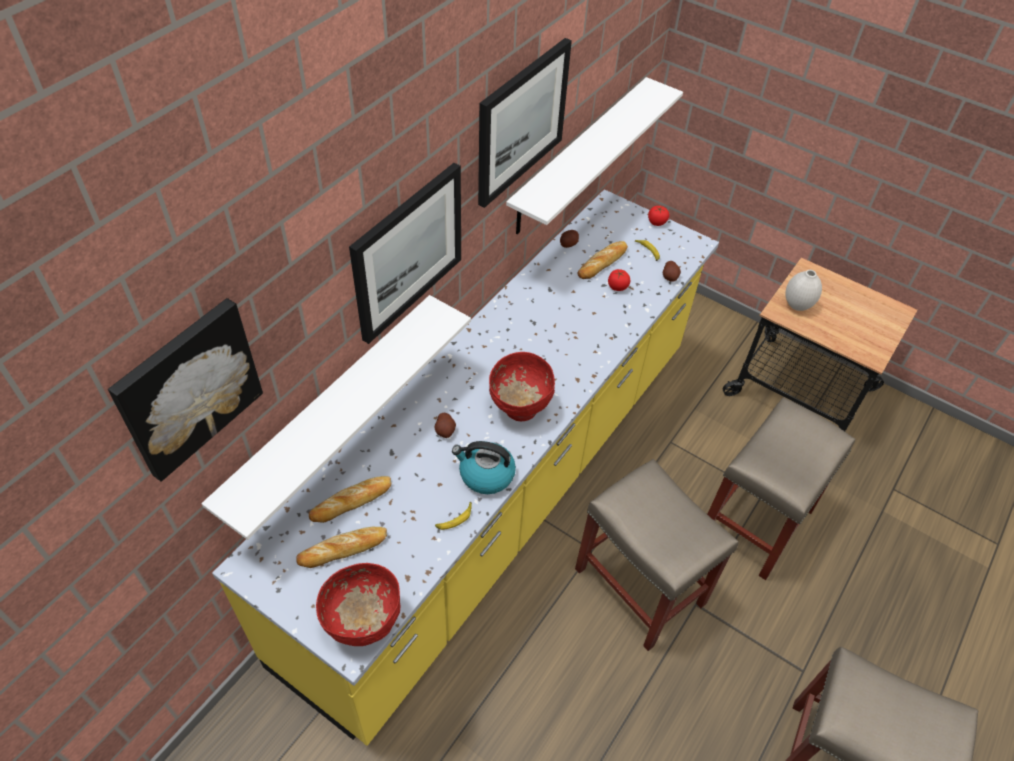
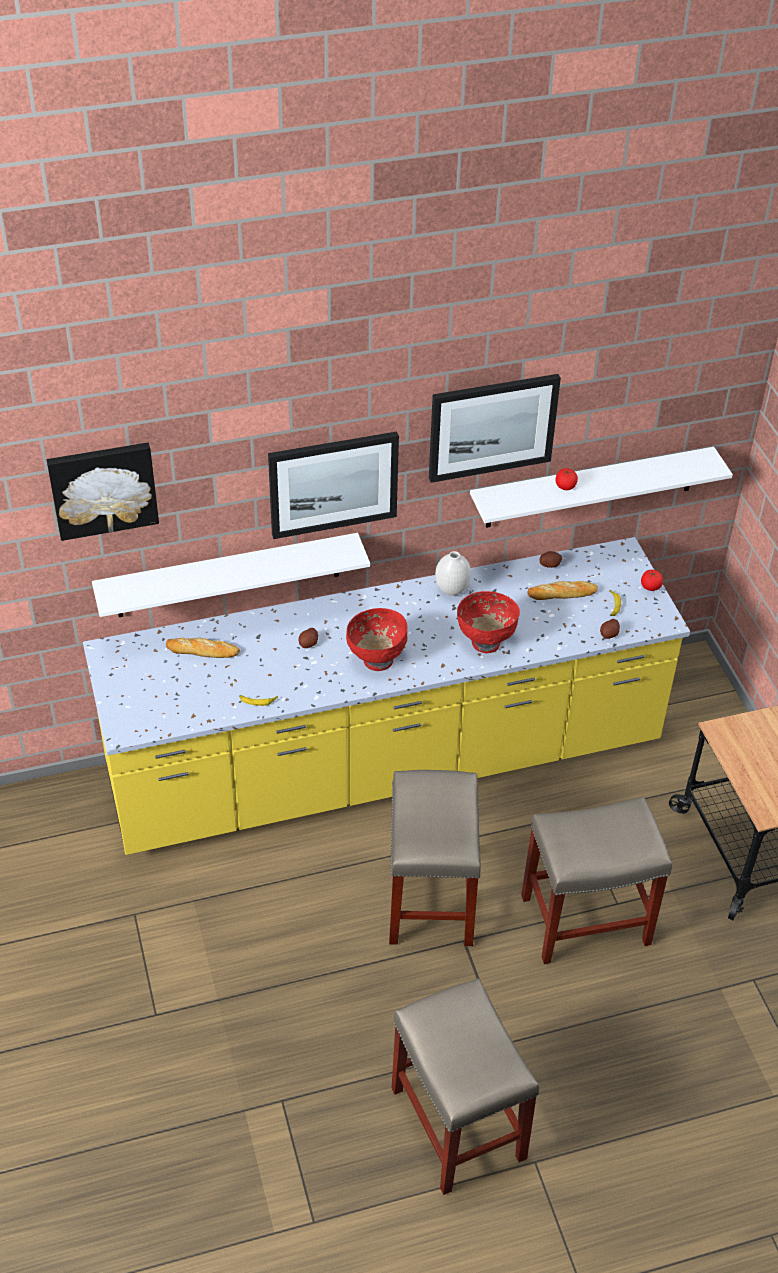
camera: 40 degrees right, 5 degrees down
bread [296,527,387,568] -> none
red bowl [316,563,400,646] -> red bowl moved to [457,591,520,653]
kettle [452,441,516,494] -> none
tomato [608,269,630,291] -> tomato moved to [555,468,578,490]
white vase [785,270,822,311] -> white vase moved to [435,551,471,596]

